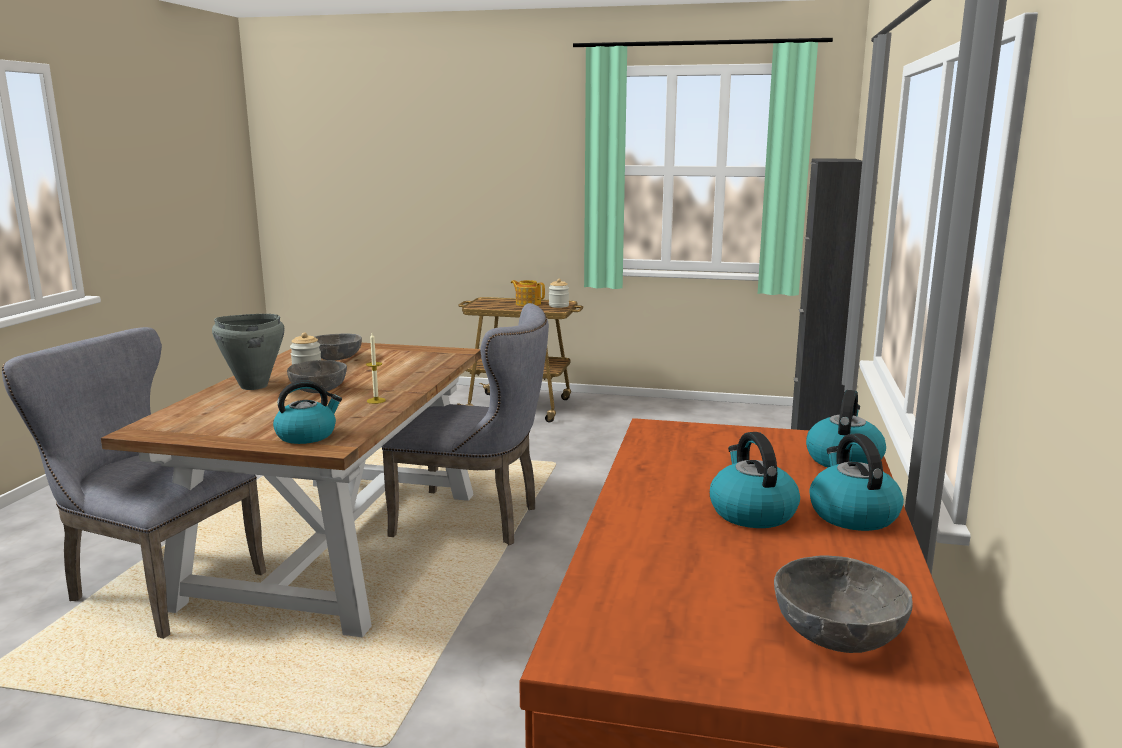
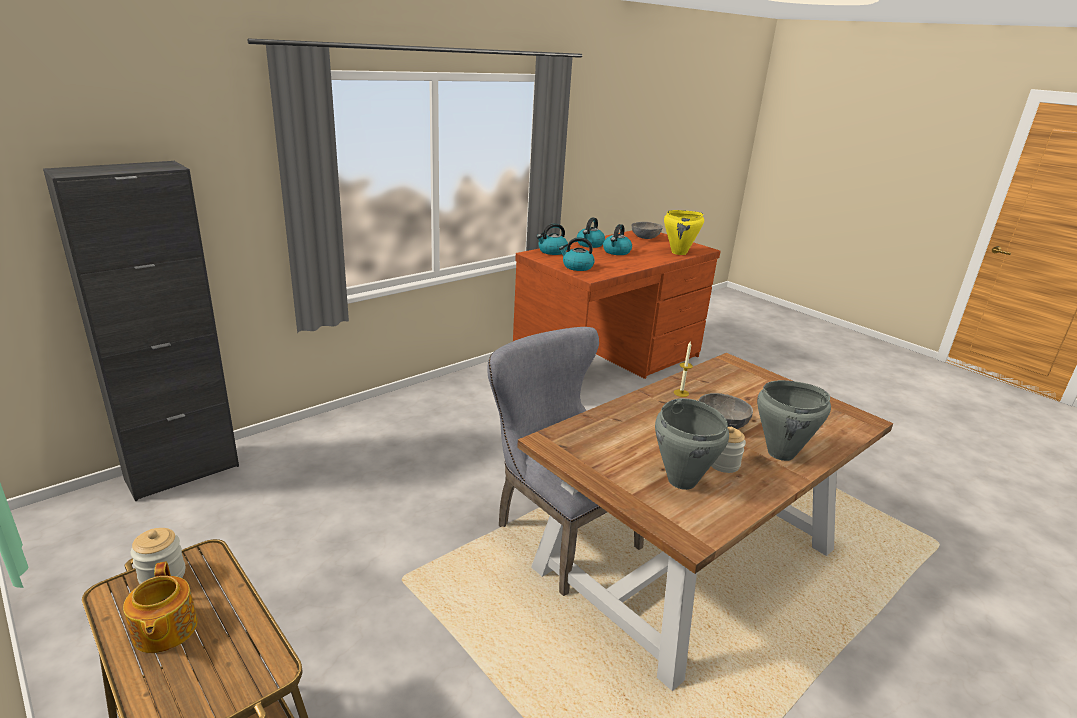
camera: 145 degrees left, 10 degrees up
grey chair [2,327,266,639] -> none
kettle [273,380,342,444] -> kettle moved to [559,237,595,271]
grey bowl [315,334,362,361] -> grey cooking pot [655,398,729,490]
none -> yellow cooking pot [664,210,704,255]

